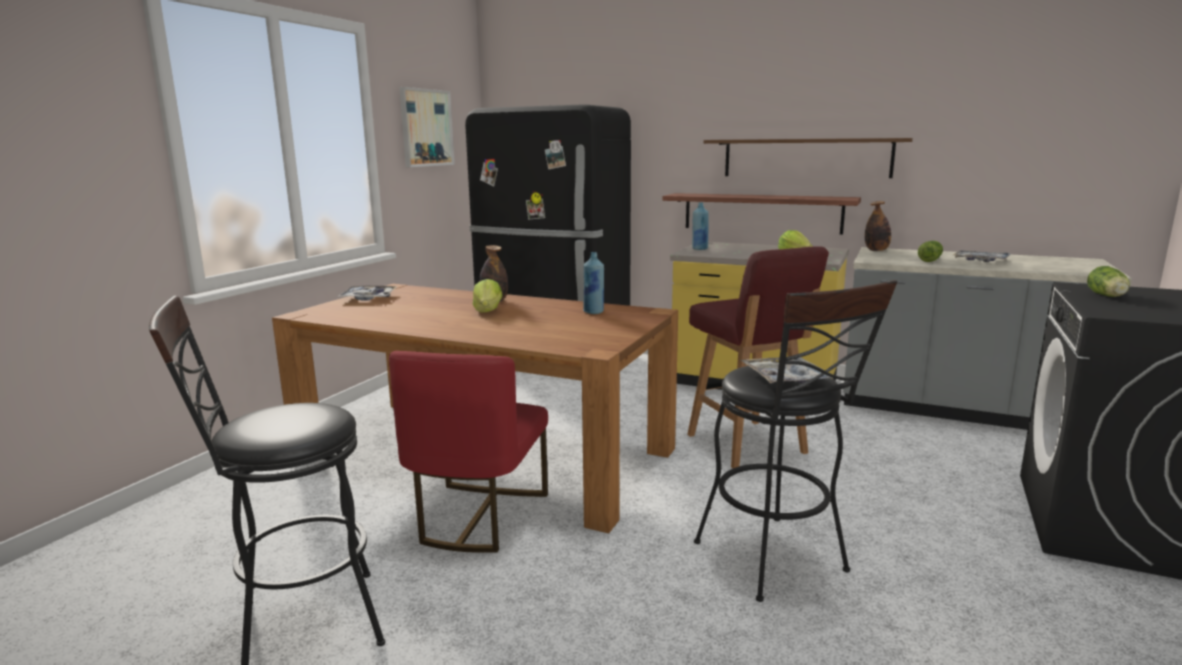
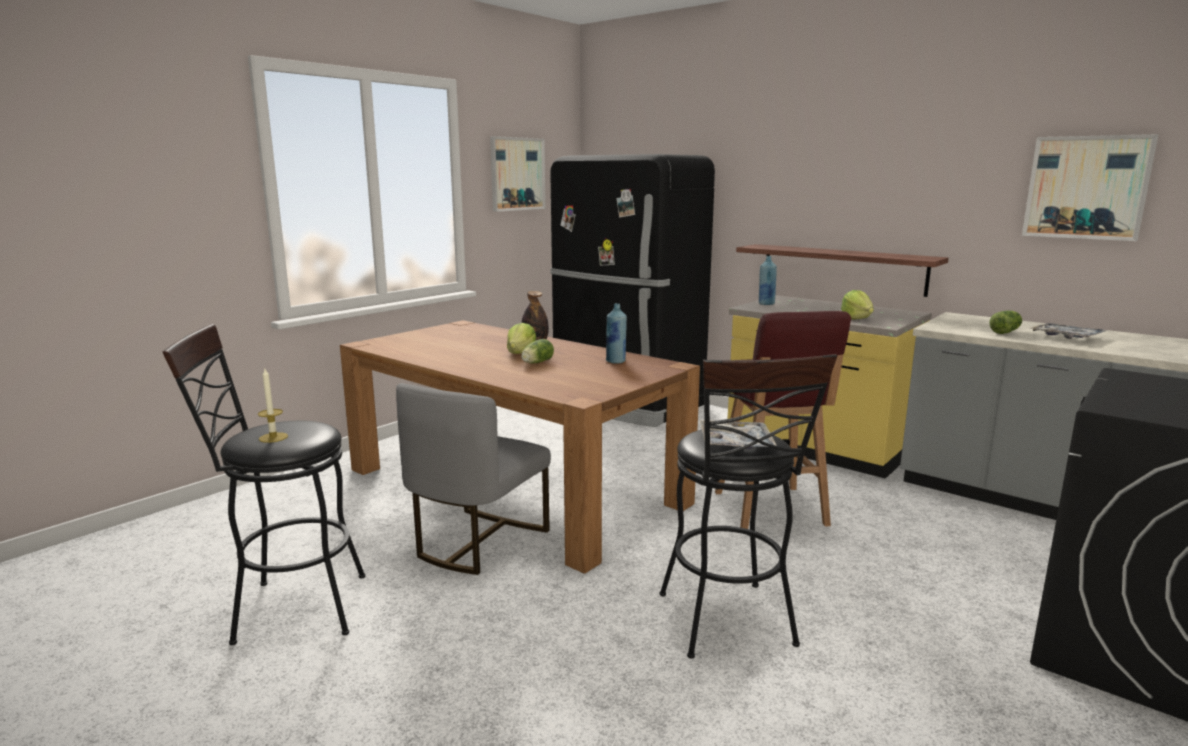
camera: 15 degrees right, 0 degrees up
tray [337,285,398,301] -> none
red chair [389,351,548,553] -> grey chair [396,383,551,575]
brown shelf [704,138,913,178] -> none
bottle [865,201,891,251] -> none
lettuce [1087,266,1130,297] -> lettuce moved to [521,339,554,363]
none -> candle [258,369,288,443]
none -> picture [1022,134,1158,241]

